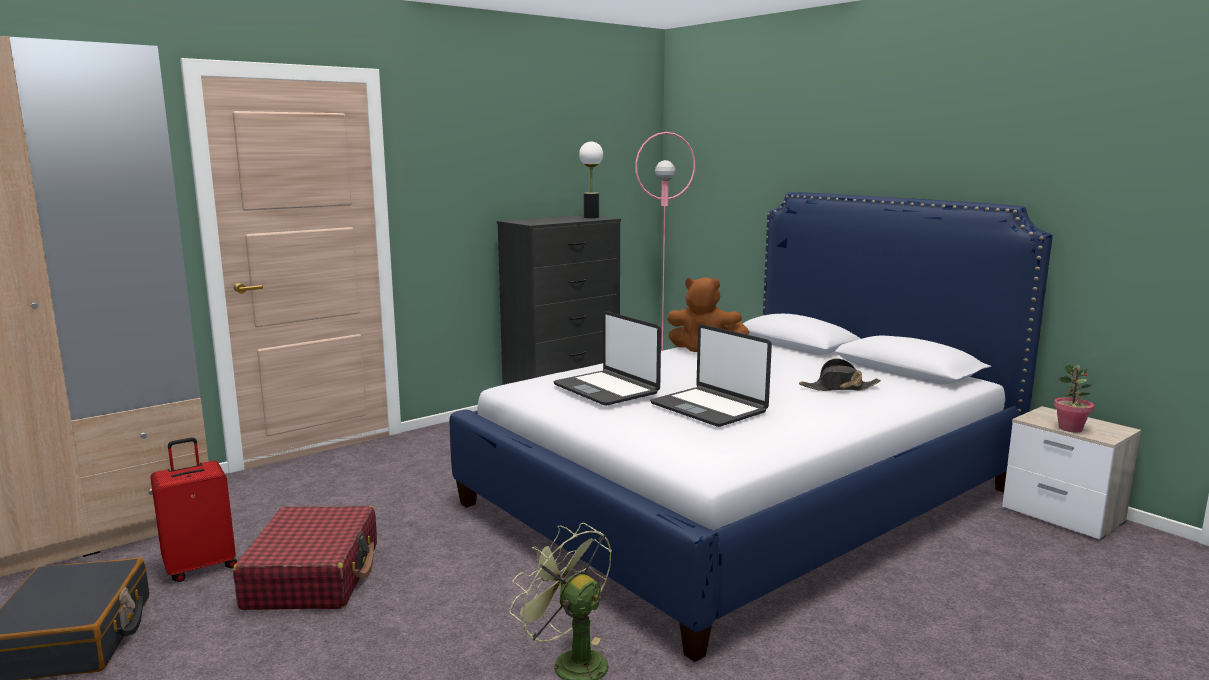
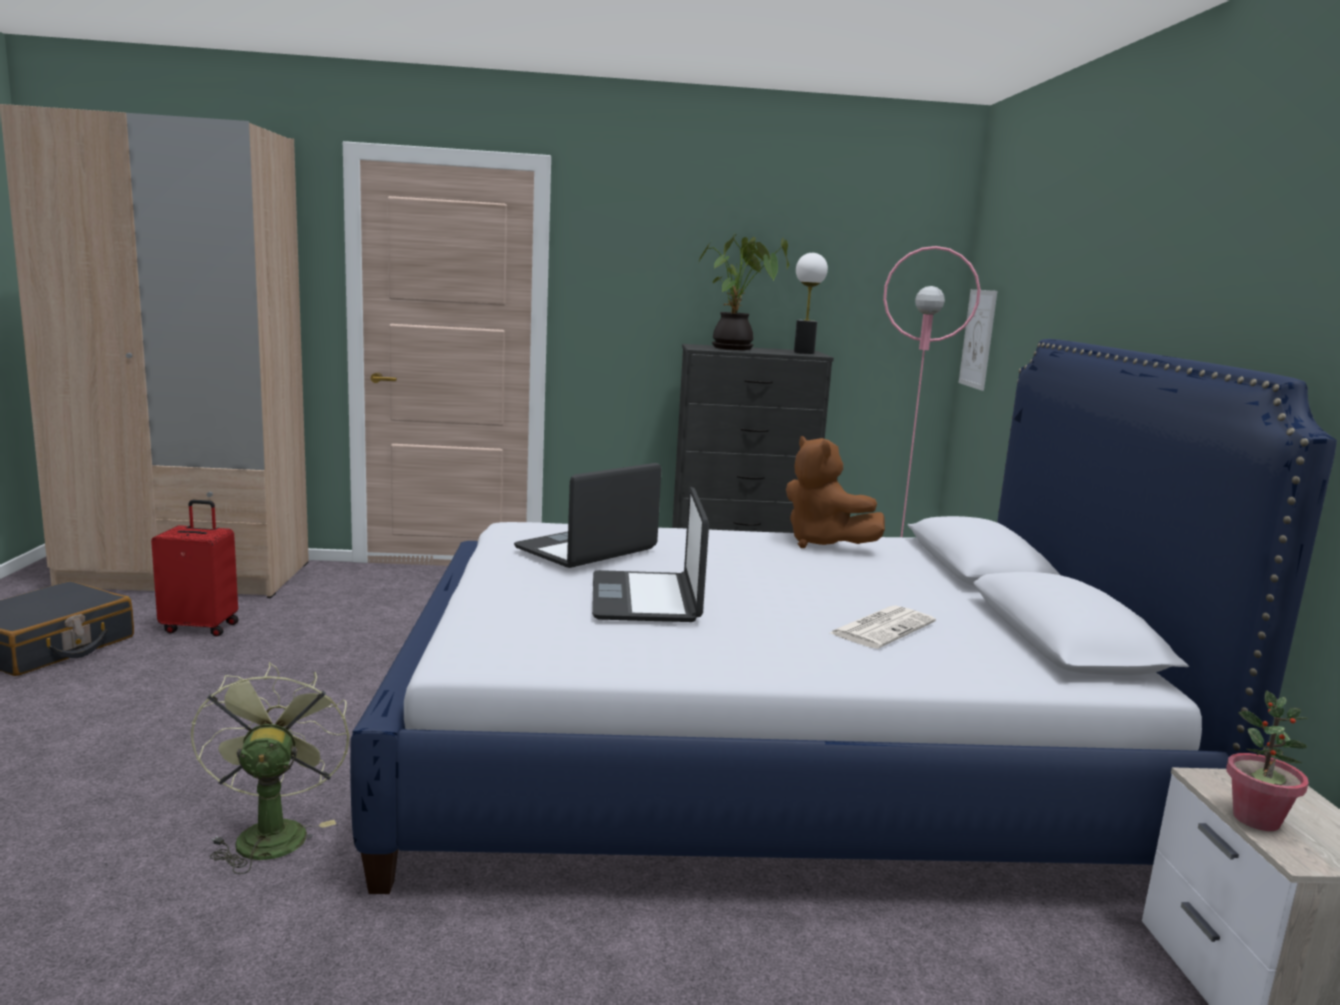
camera: 35 degrees right, 0 degrees up
red suitcase [233,506,377,610] -> none
laptop [553,311,661,406] -> laptop turned 45 degrees clockwise [514,463,662,568]
black hat [799,358,881,391] -> newspaper [830,605,936,649]
none -> potted plant [699,233,789,350]
none -> picture [959,289,998,391]

